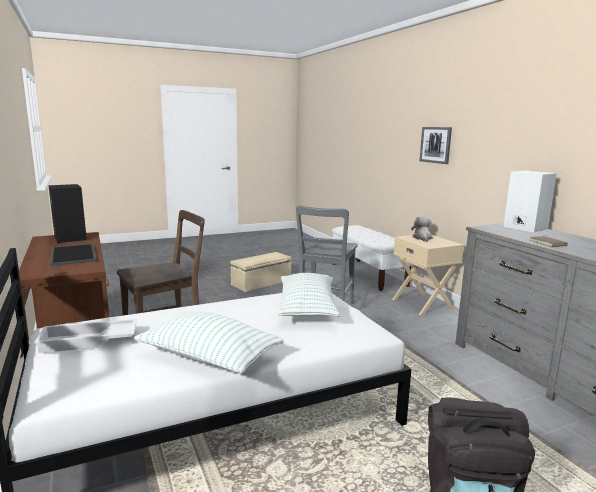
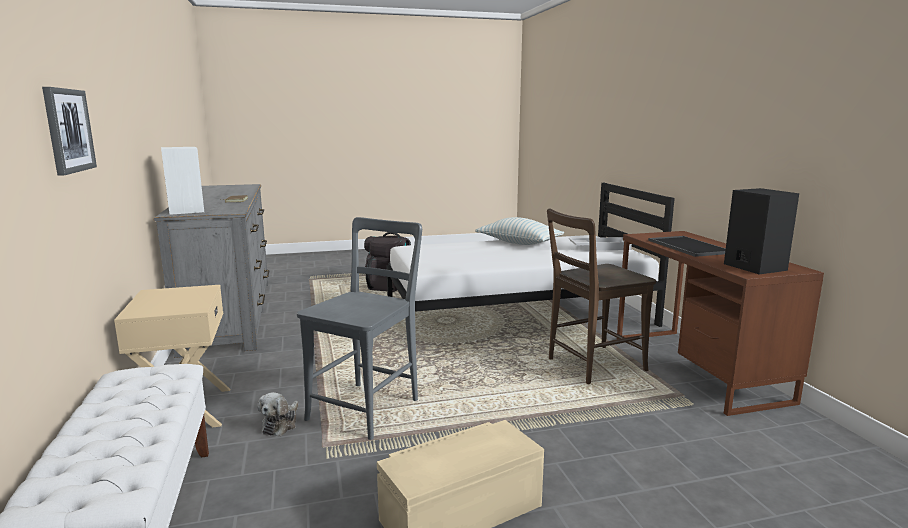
camera: 170 degrees left, 0 degrees up
pillow [277,273,340,317] -> none
plush toy [411,216,433,242] -> plush toy moved to [258,392,298,436]

